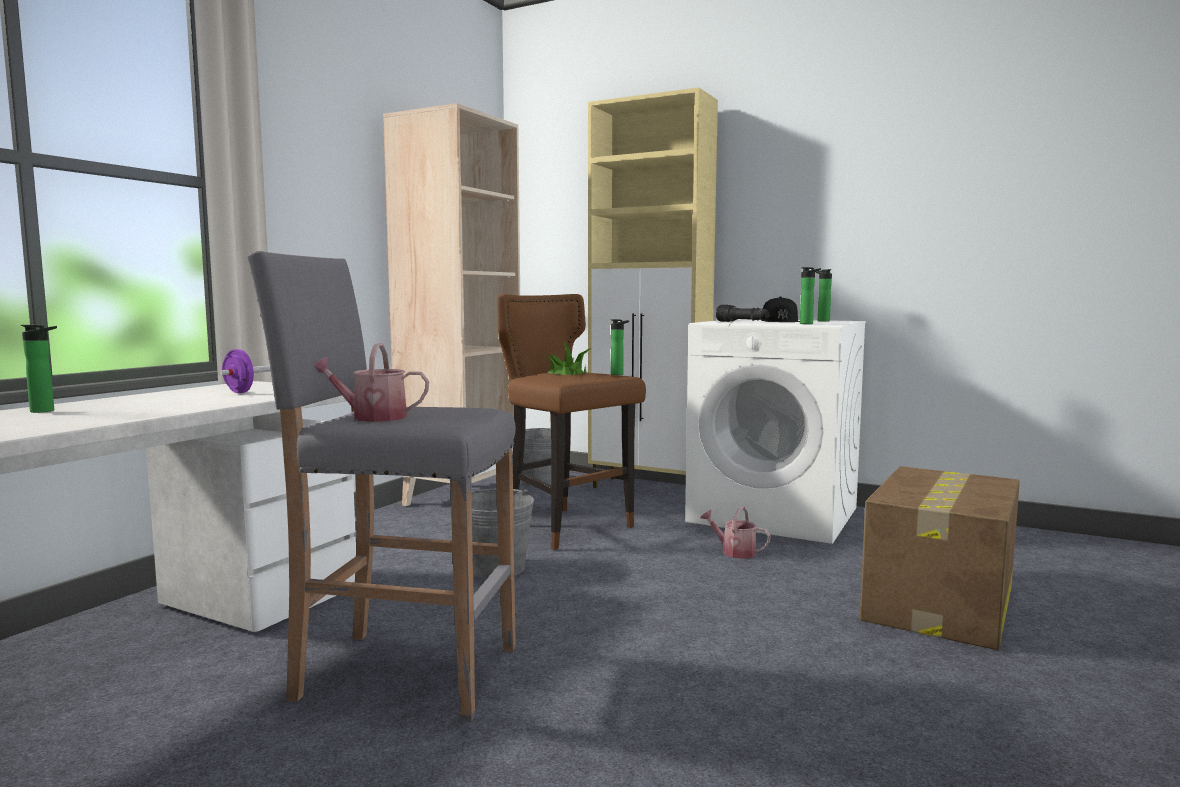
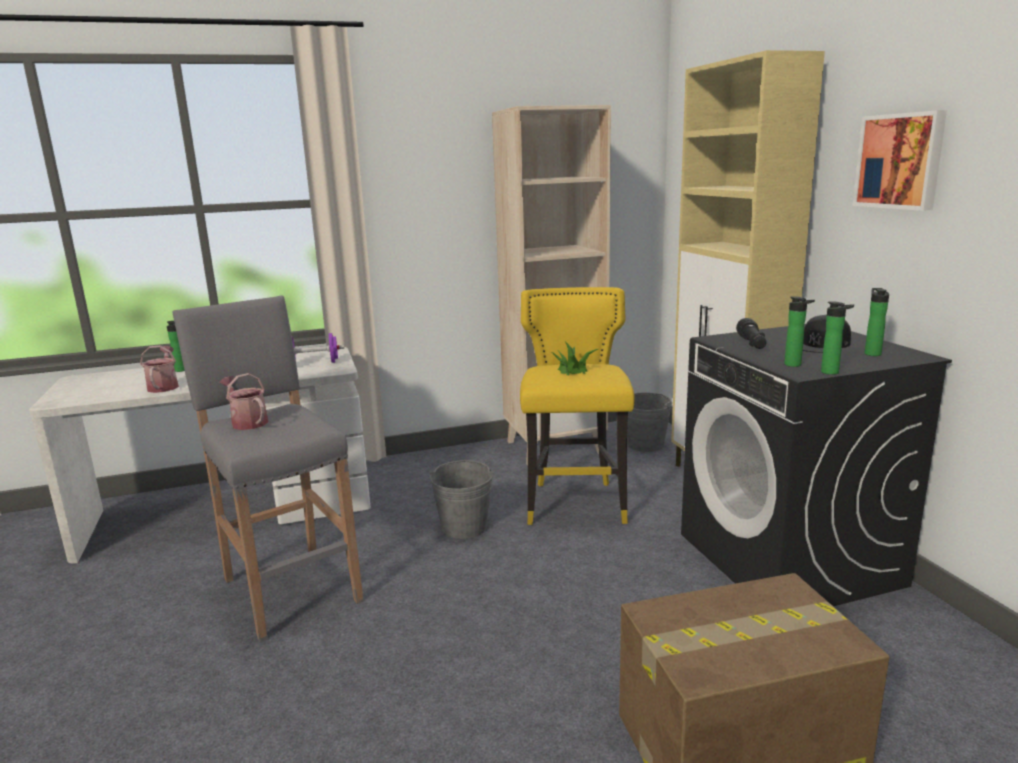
camera: 45 degrees right, 10 degrees up
brown stool [497,294,646,550] -> yellow stool [520,287,635,525]
bottle [611,319,629,375] -> bottle moved to [821,301,854,375]
white washing machine [685,319,866,544] -> black washing machine [681,324,952,606]
watering can [700,506,771,559] -> watering can moved to [140,346,179,393]
none -> picture [853,110,947,211]

